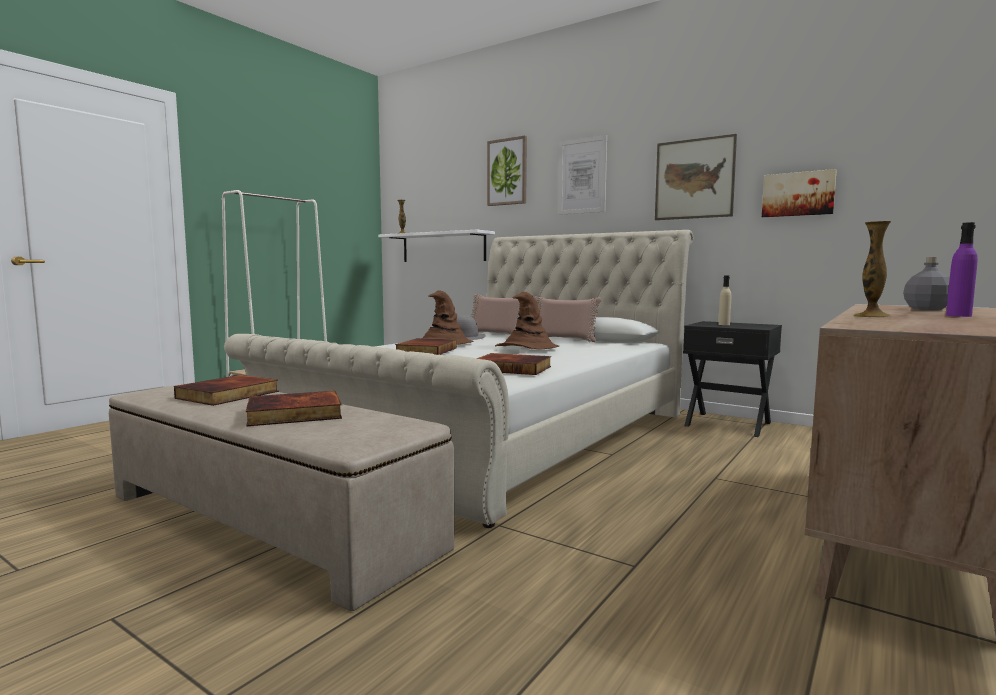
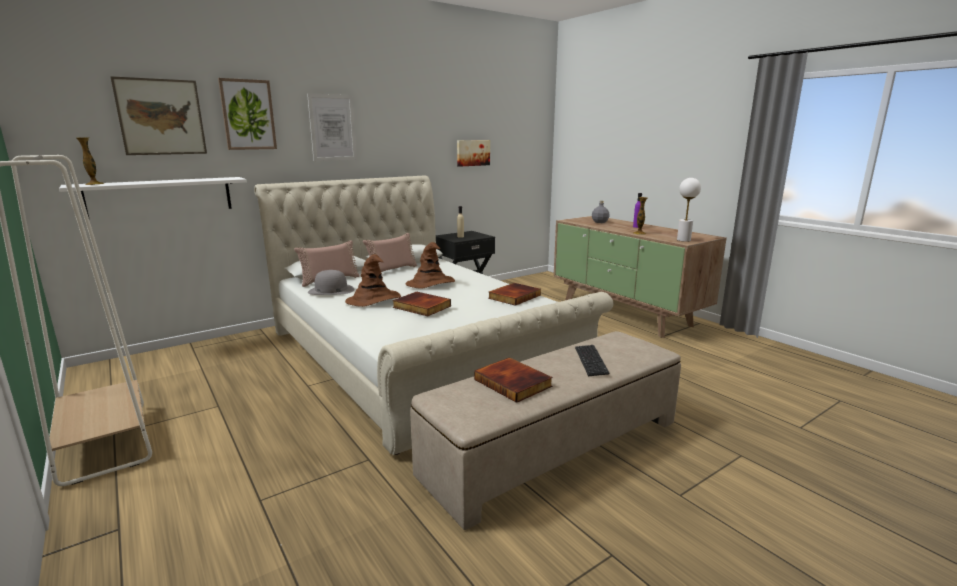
camera: 70 degrees left, 10 degrees up
book [246,391,342,427] -> keyboard [575,345,610,376]
picture [655,134,737,220] -> picture moved to [110,76,207,155]
none -> white table lamp [677,178,701,242]

